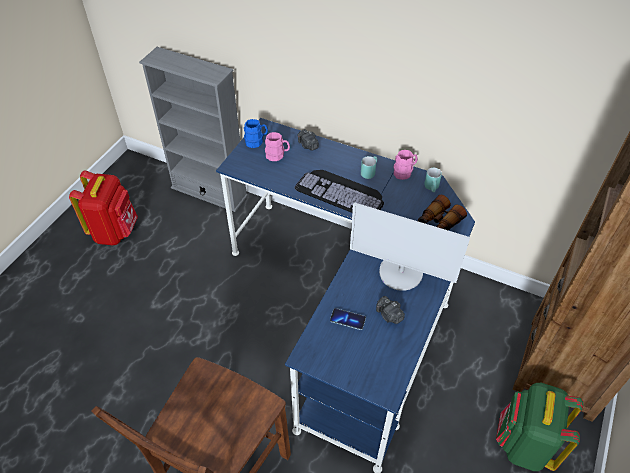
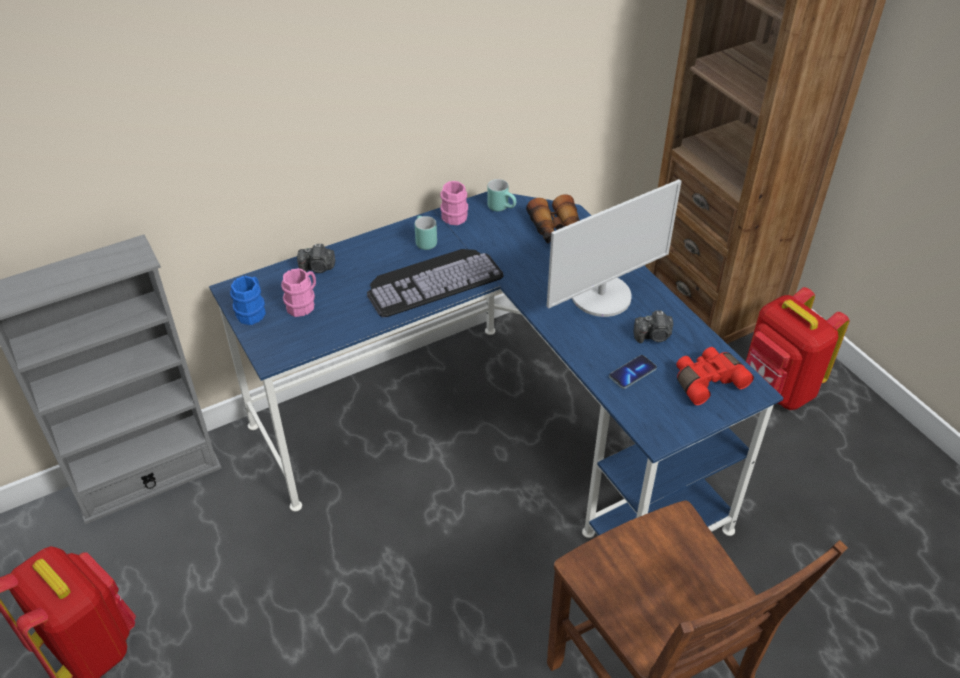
camera: 55 degrees left, 5 degrees down
green backpack [496,383,583,471] -> red backpack [746,287,849,410]
none -> red binoculars [676,347,754,405]

